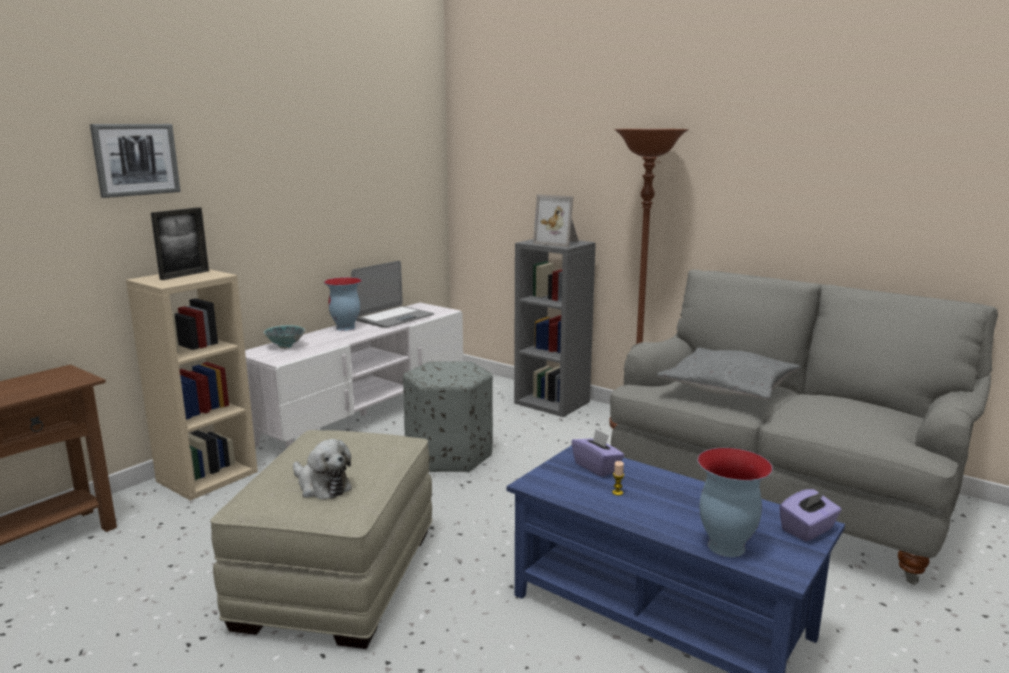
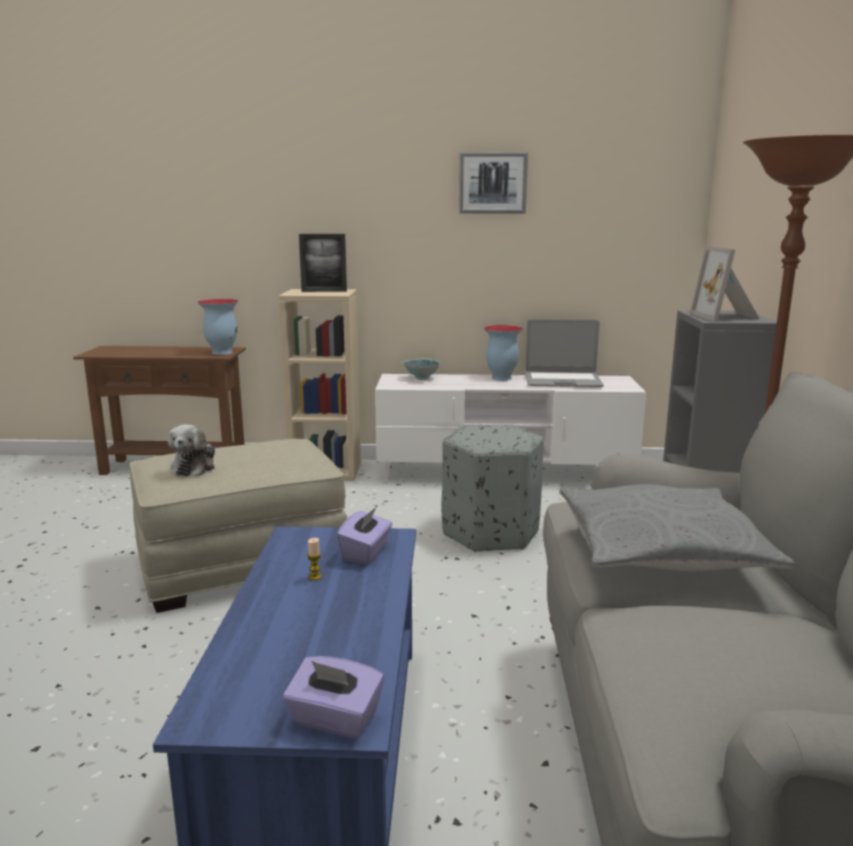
camera: 55 degrees right, 0 degrees up
picture [90,124,181,198] -> picture moved to [459,152,528,213]
vase [697,448,773,557] -> vase moved to [198,299,238,355]

